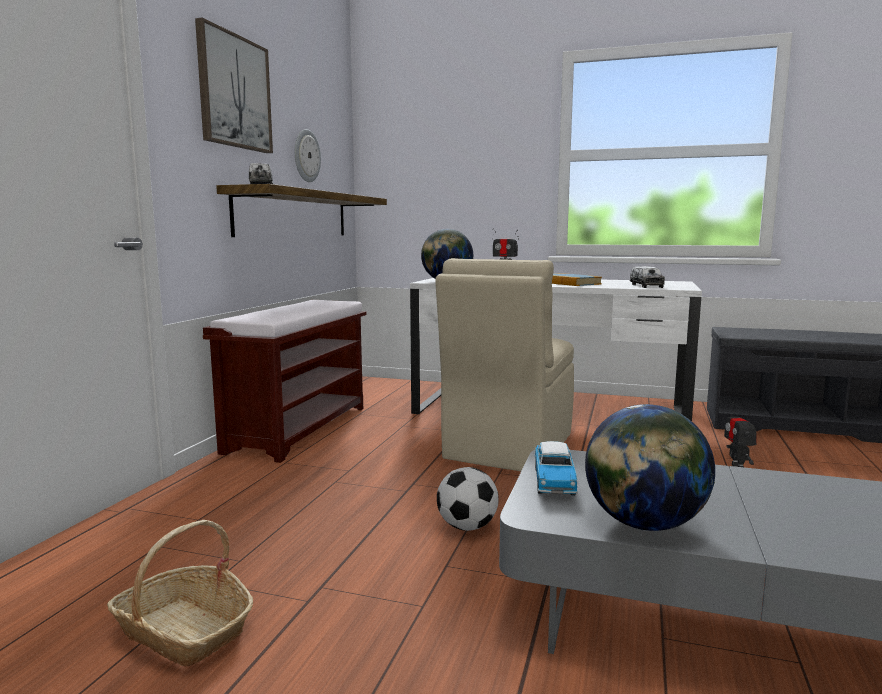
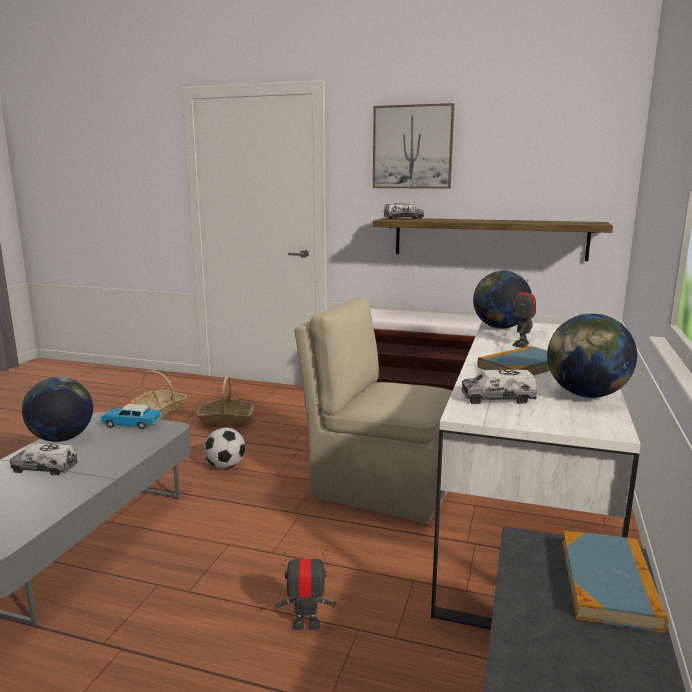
camera: 90 degrees right, 5 degrees up
wall clock [295,129,321,182] -> none
none -> toy truck [9,443,78,475]
none -> basket [197,376,254,428]
none -> globe [547,313,637,398]
none -> book [562,531,668,633]

